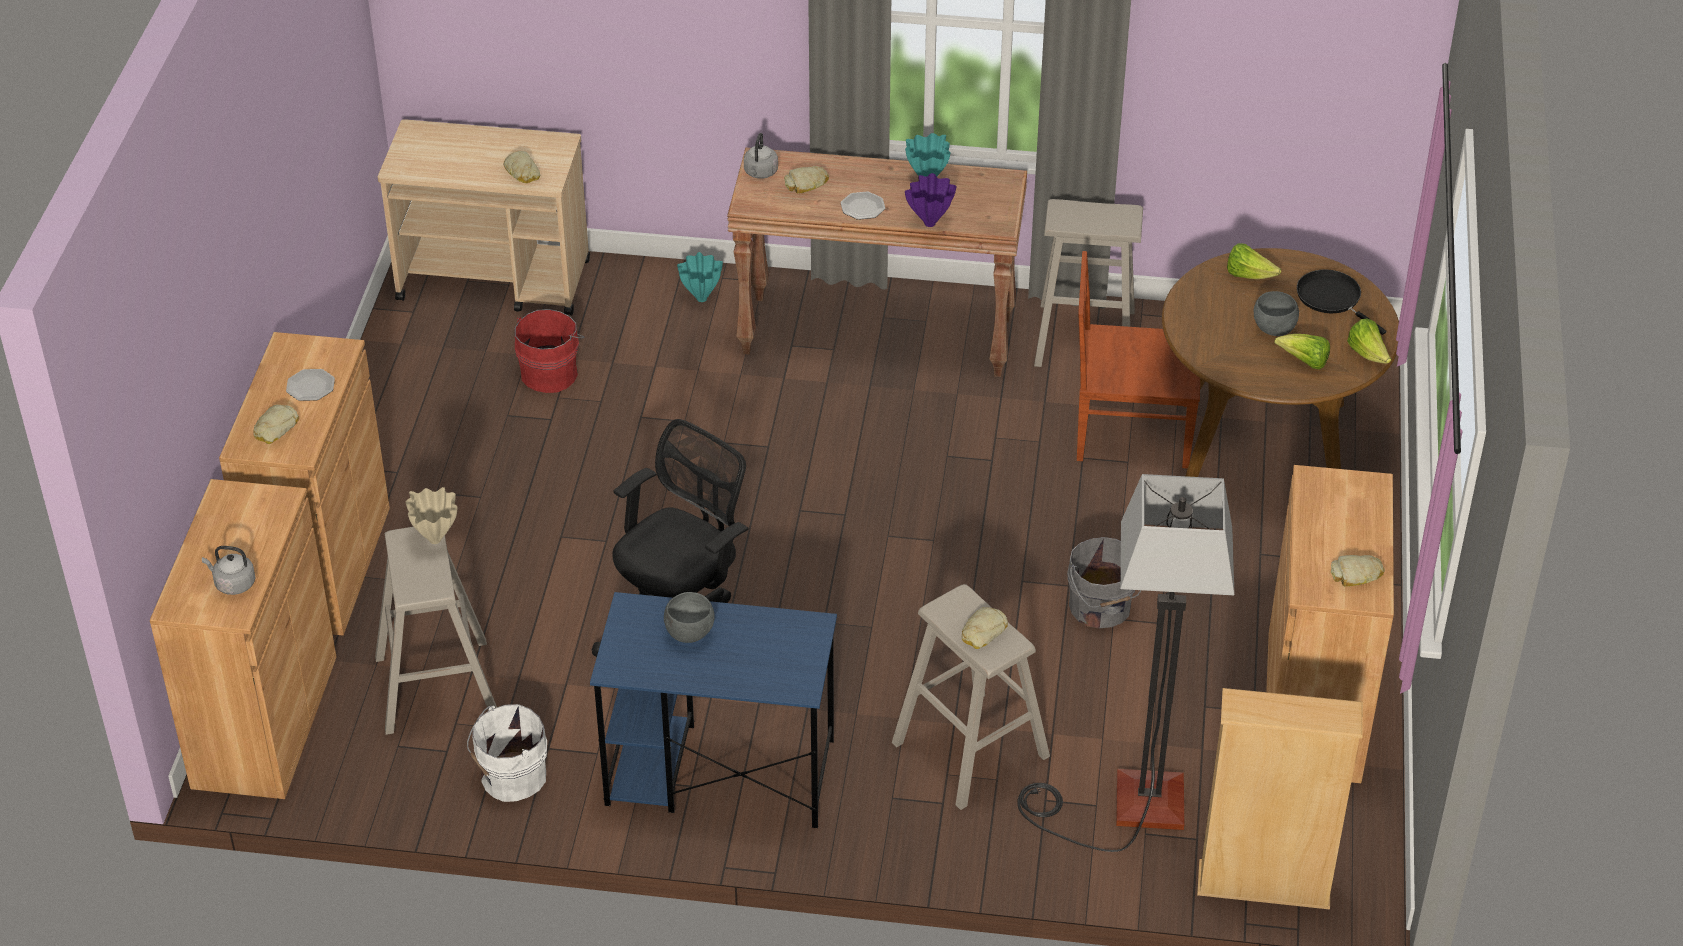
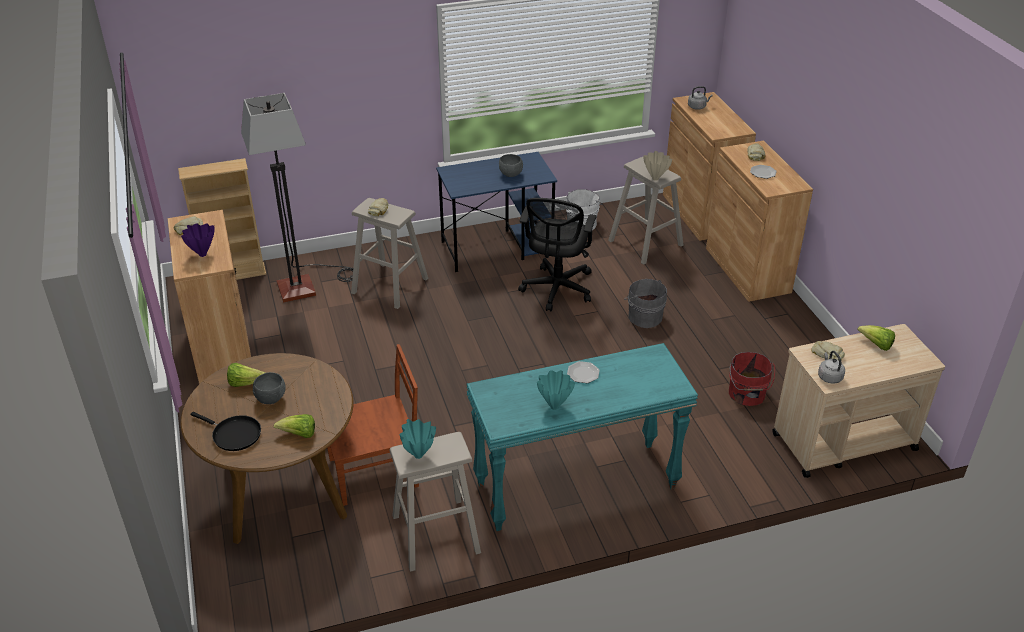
camera: 155 degrees right, 5 degrees down
turquoise vase [677,252,723,302] -> turquoise vase moved to [400,419,436,459]
brown console table [727,148,1027,377] -> turquoise console table [466,343,698,531]
grey kettle [744,133,778,179] -> grey kettle moved to [818,351,845,384]
bread [784,166,829,194] -> none
purple vase [905,173,957,227] -> purple vase moved to [181,223,215,257]
grey bucket [1067,537,1141,628] -> grey bucket moved to [624,279,667,328]
lettuce [1347,319,1391,364] -> lettuce moved to [857,325,895,351]

